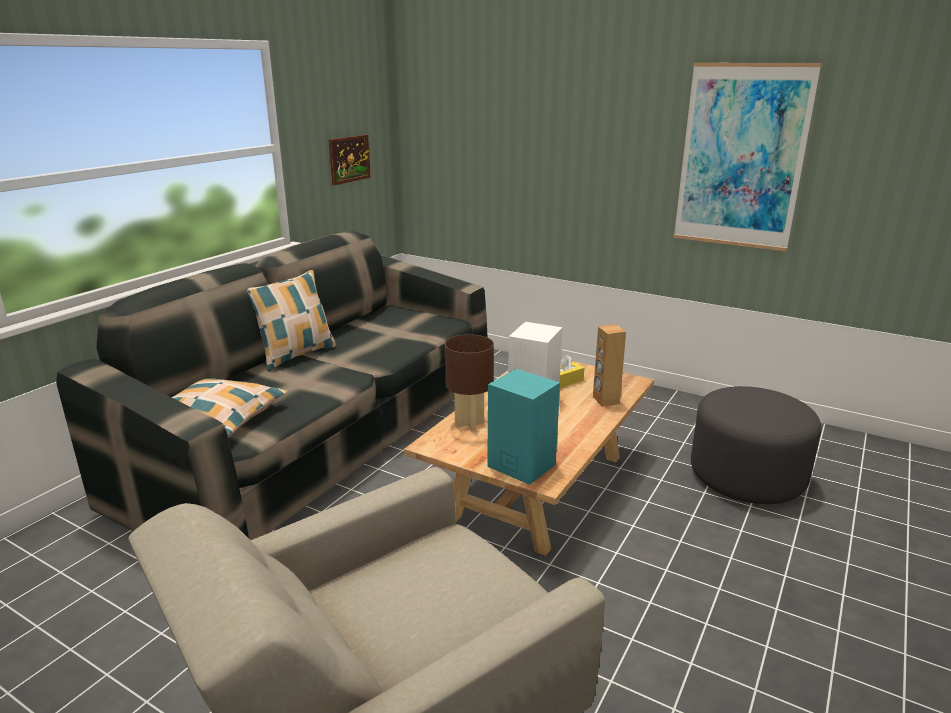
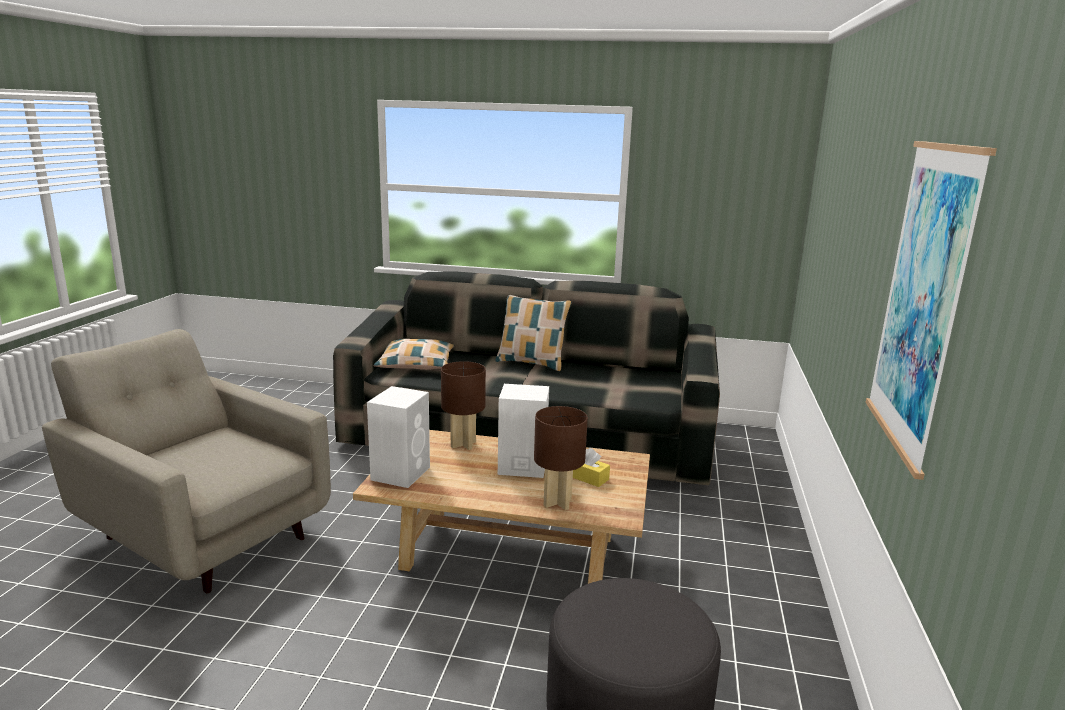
camera: 70 degrees right, 5 degrees down
picture [329,135,371,185] -> none
turquoise speaker [487,369,560,485] -> white speaker [367,386,430,488]
brown speaker [593,324,626,406] -> brown table lamp [534,406,588,510]

